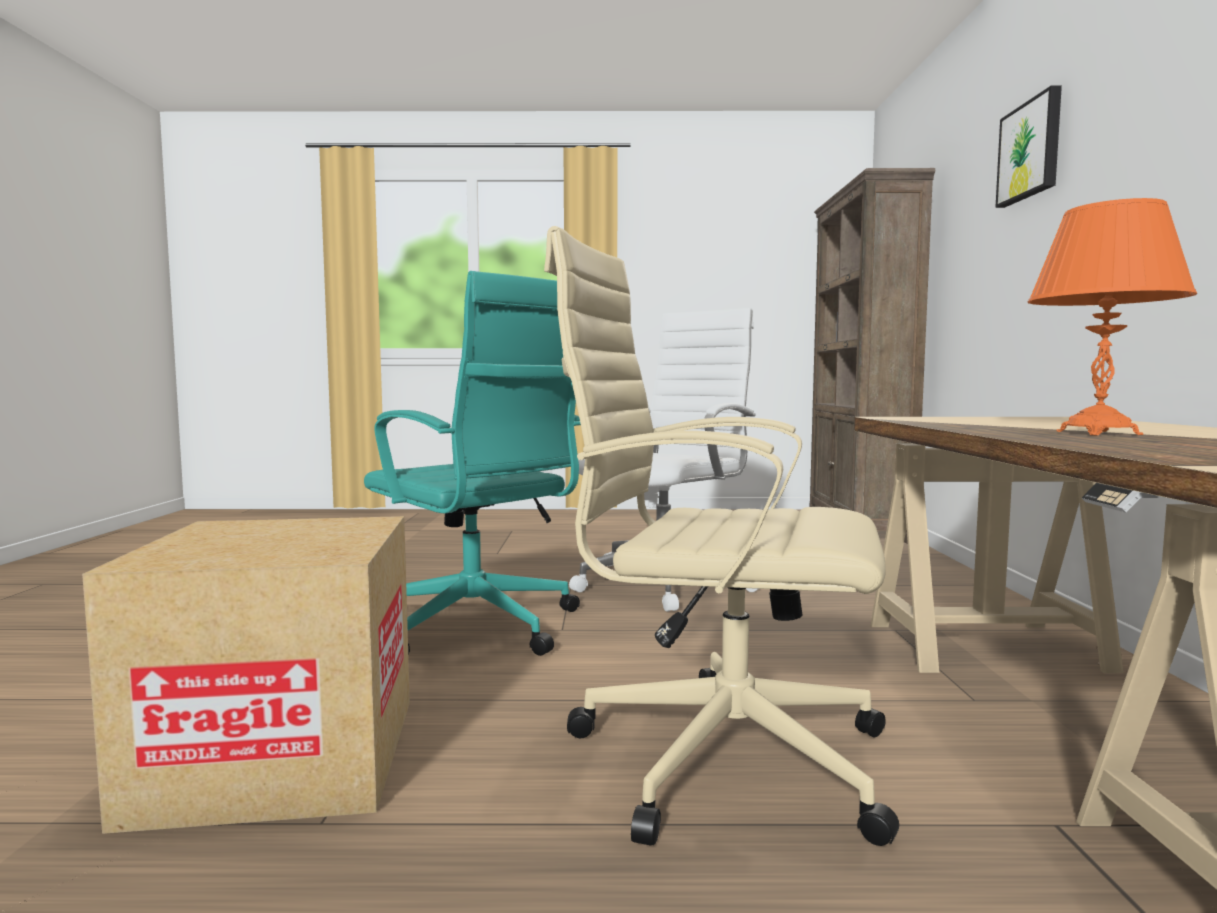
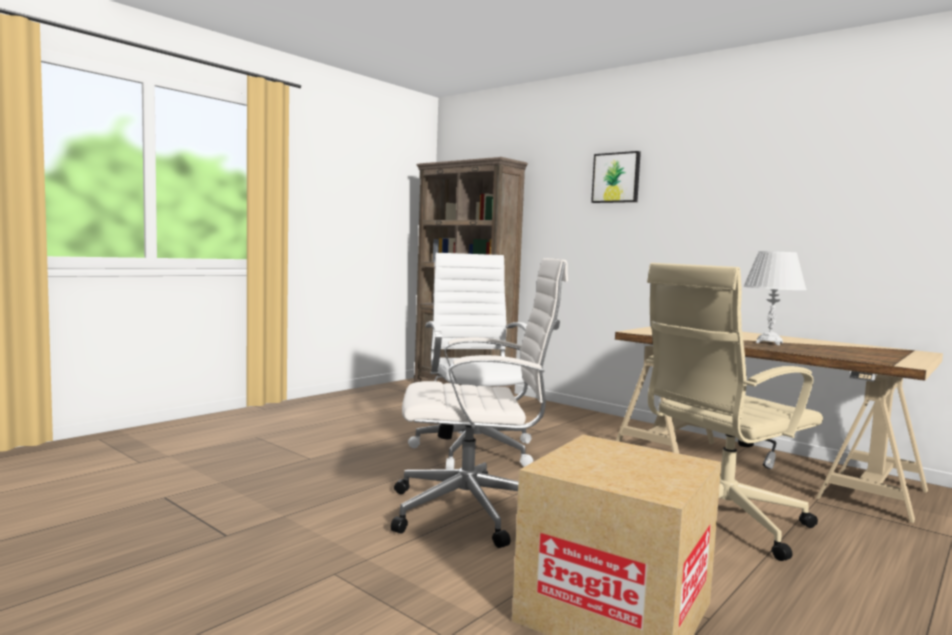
camera: 50 degrees left, 0 degrees up
turquoise office chair [364,271,581,656] -> white office chair [391,258,568,548]
orange table lamp [1028,198,1197,435] -> white table lamp [743,251,807,345]

